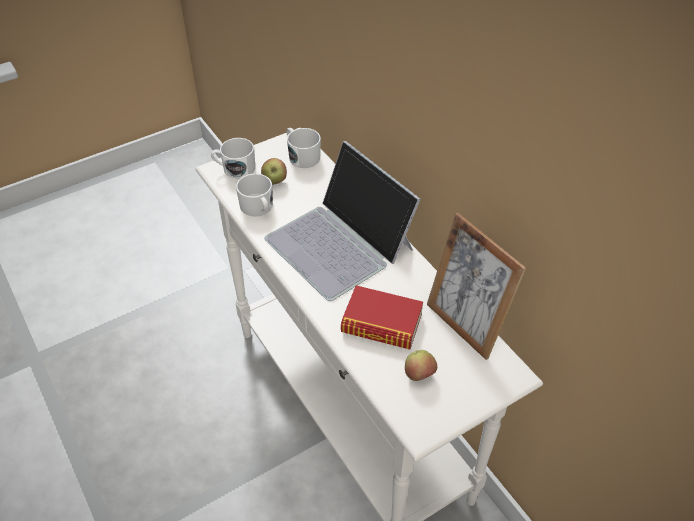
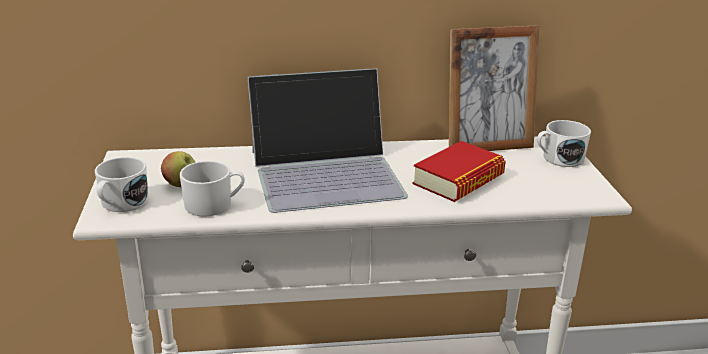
camera: 65 degrees left, 20 degrees down
white mug [286,128,321,168] -> white mug moved to [537,120,591,167]
apple [405,350,437,381] -> none

